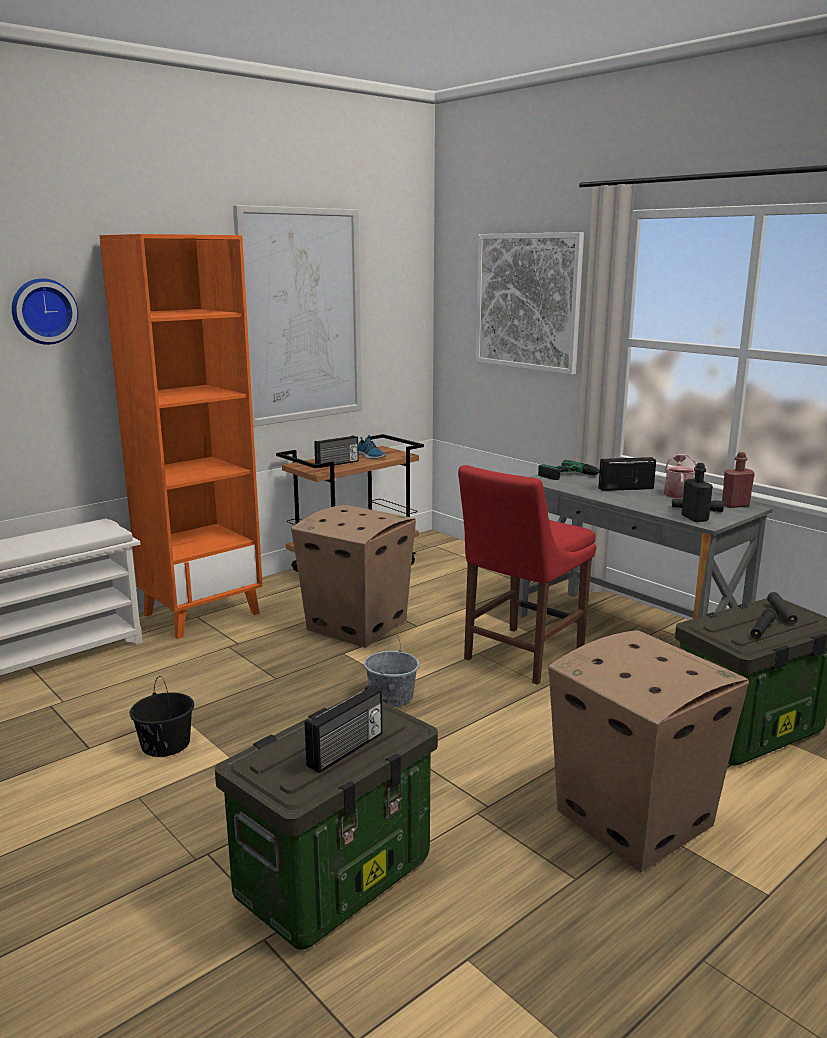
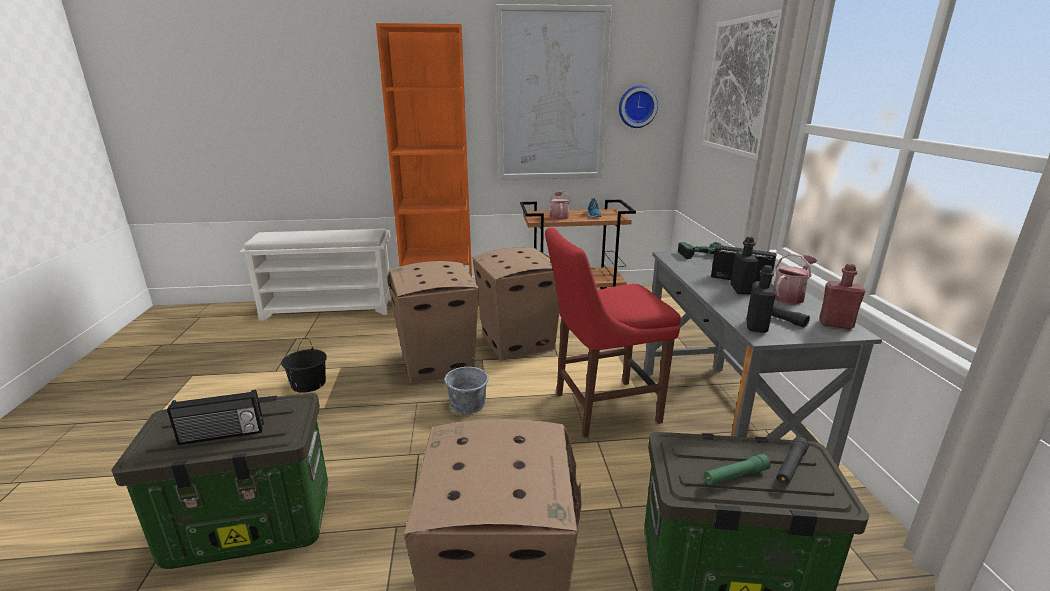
camera: 35 degrees right, 5 degrees up
wall clock [12,278,78,345] -> wall clock moved to [619,86,658,128]
radio [314,436,359,468] -> watering can [550,191,570,220]
black flashlight [751,608,777,639] -> green flashlight [704,454,771,485]
none -> cardboard box [387,261,479,383]
none -> black bottle [730,236,759,294]

